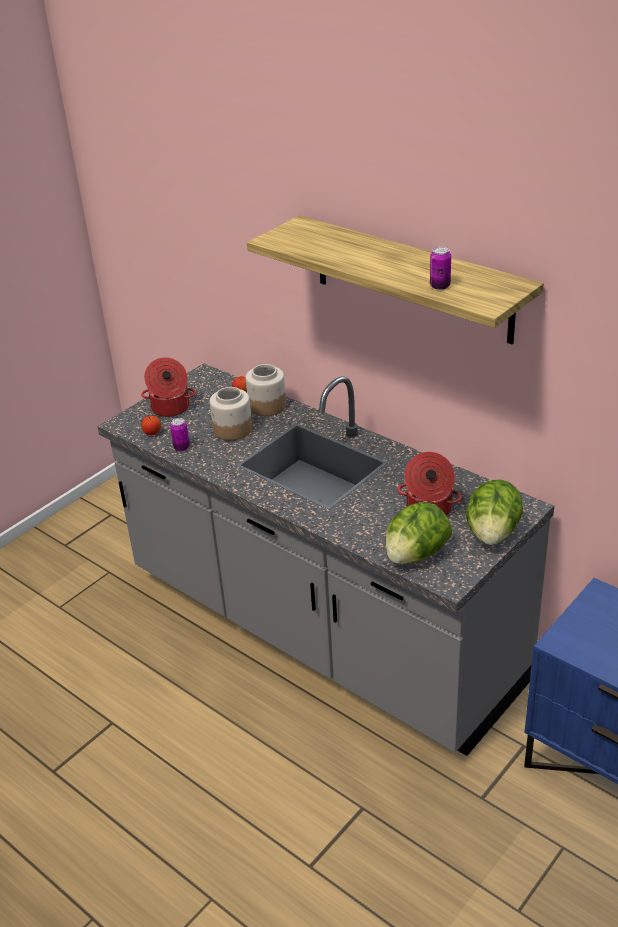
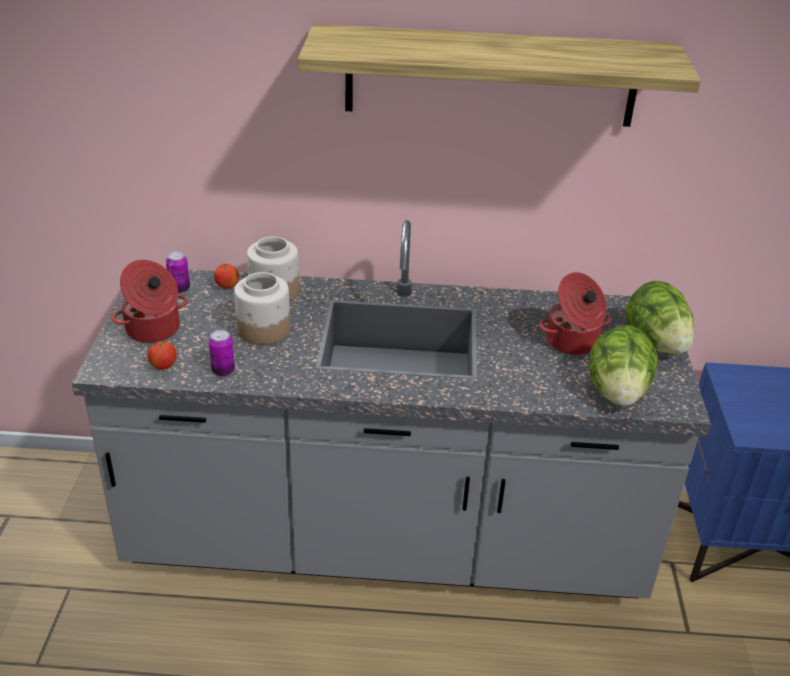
camera: 40 degrees left, 0 degrees up
can [430,247,451,290] -> can moved to [166,251,190,293]

